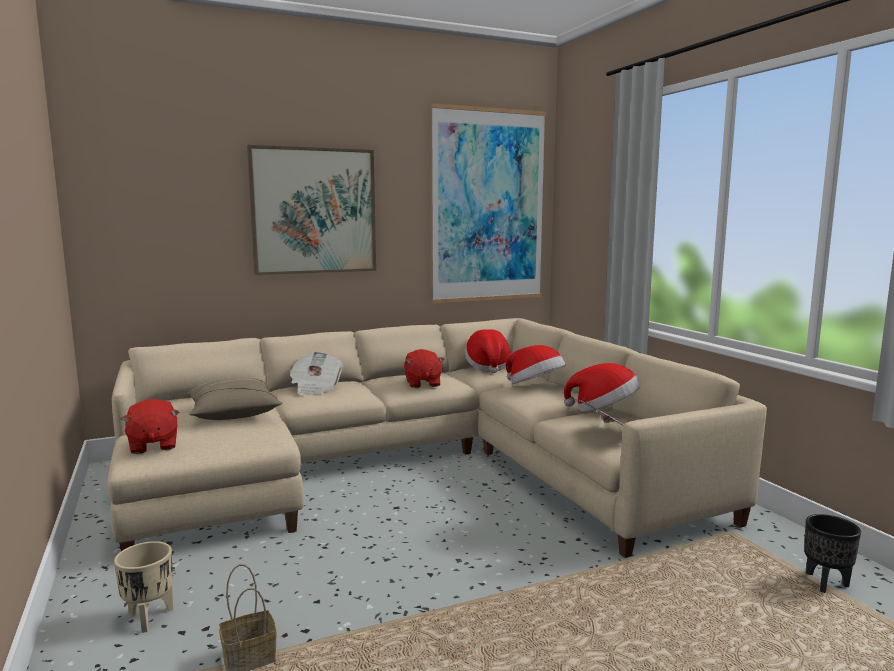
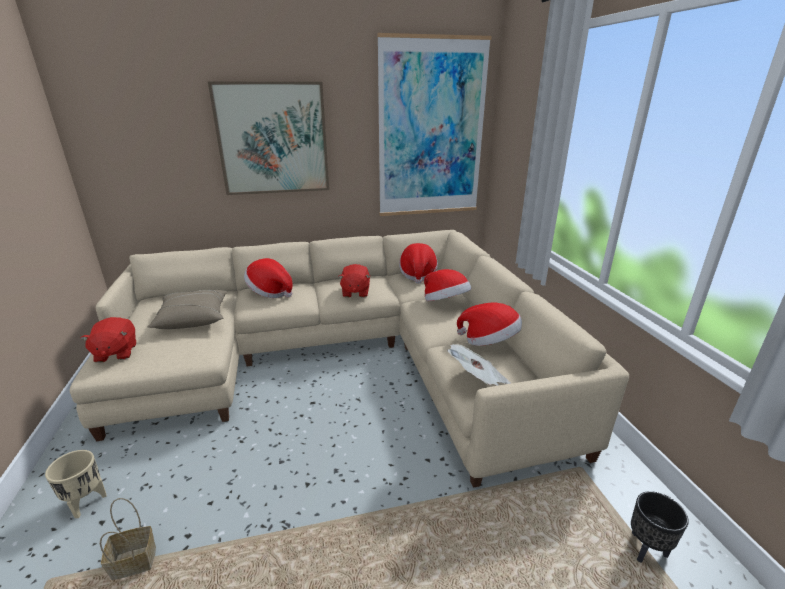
camera: 10 degrees right, 15 degrees up
newspaper [289,351,344,396] -> hat [244,258,293,298]

